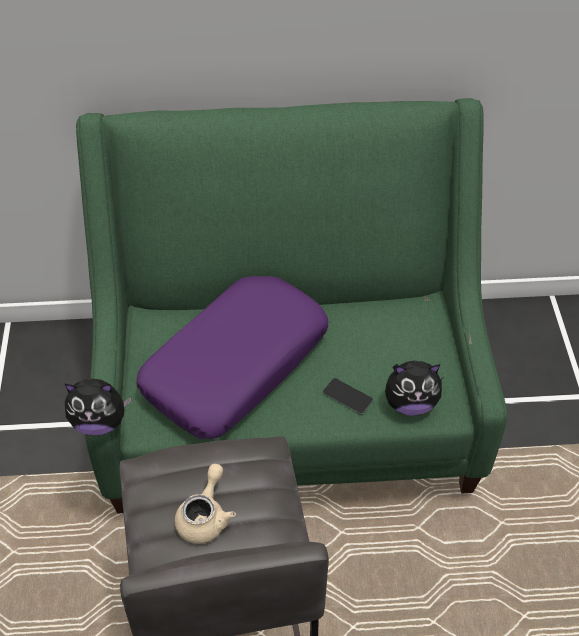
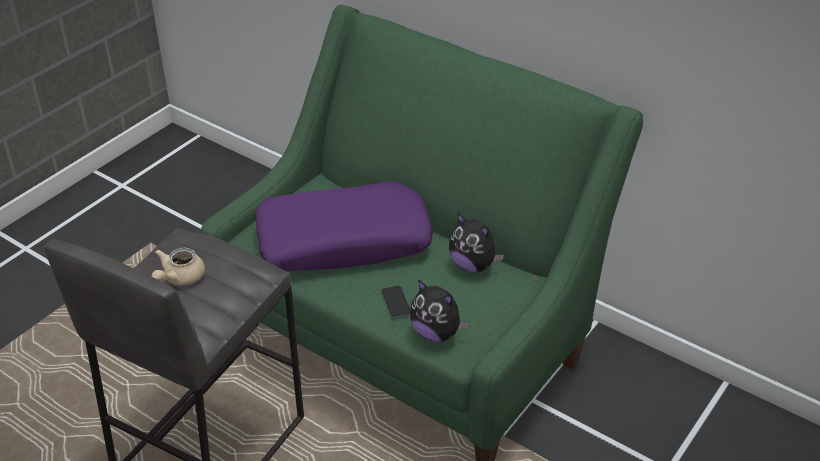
camera: 40 degrees right, 10 degrees down
plush toy [65,379,131,436] -> plush toy moved to [449,213,504,272]
beige teapot [175,464,236,544] -> beige teapot turned 150 degrees clockwise [152,248,205,286]

